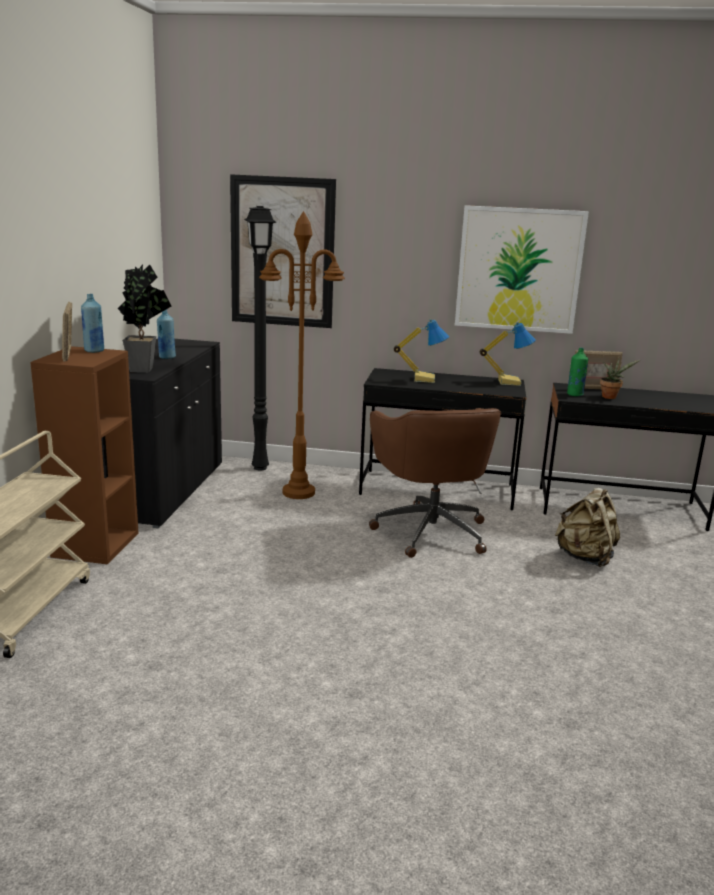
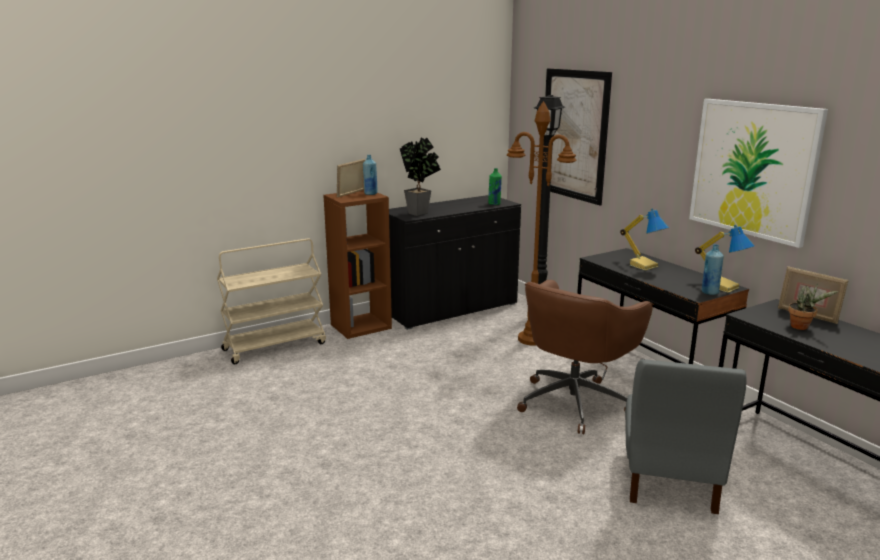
camera: 50 degrees right, 0 degrees up
blue bottle [157,309,176,359] -> blue bottle moved to [702,244,724,295]
beige backpack [555,488,620,567] -> grey chair [625,359,747,514]
green bottle [567,348,588,396] -> green bottle moved to [488,168,502,205]

